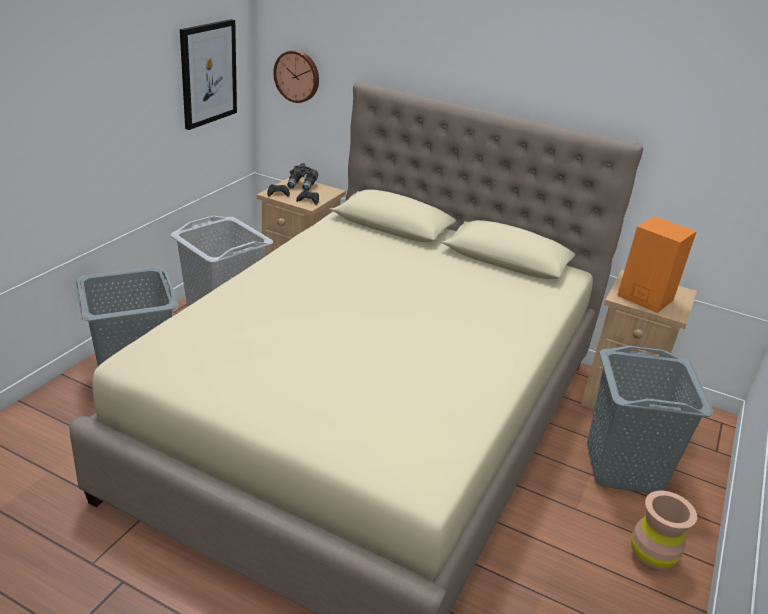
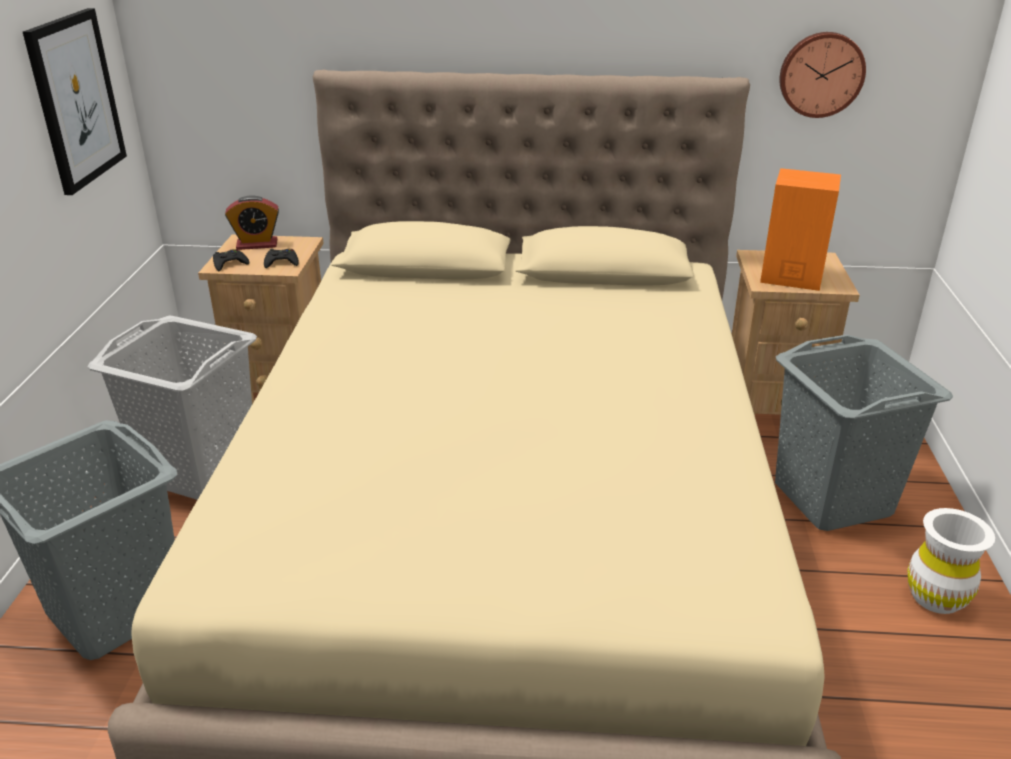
camera: 20 degrees left, 0 degrees up
wall clock [273,50,319,103] -> wall clock moved to [779,32,866,118]
grey binoculars [287,163,318,191] -> alarm clock [225,195,279,250]
brown vase [631,491,697,571] -> white vase [907,508,995,614]

